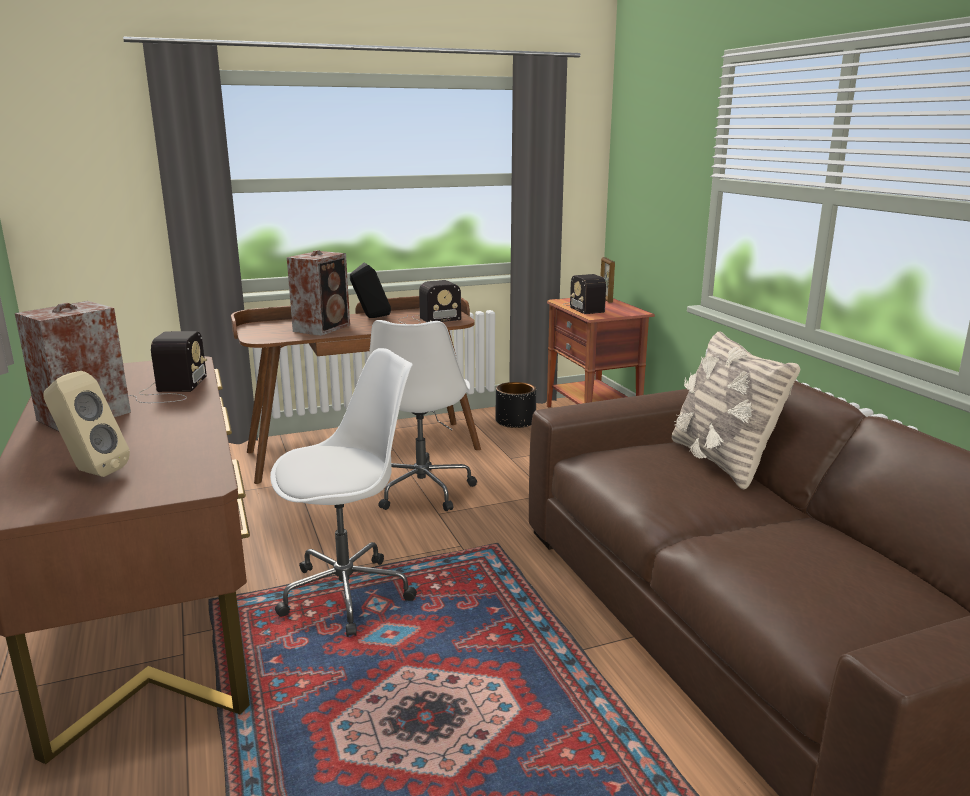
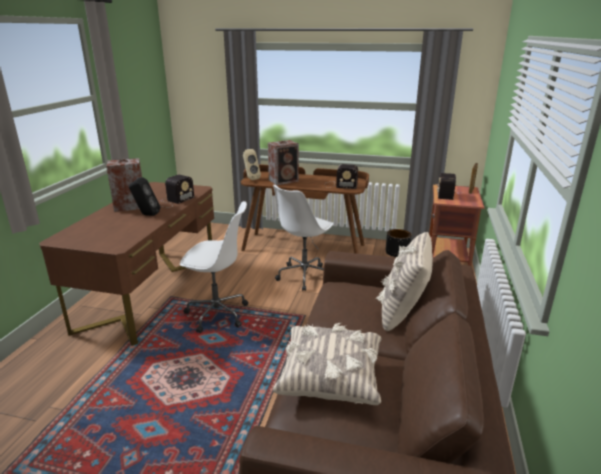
camera: 35 degrees right, 5 degrees up
beige speaker [43,371,130,477] -> beige speaker moved to [243,149,261,180]
black speaker [350,263,391,318] -> black speaker moved to [129,177,160,216]
none -> beige pillow [273,323,381,405]

